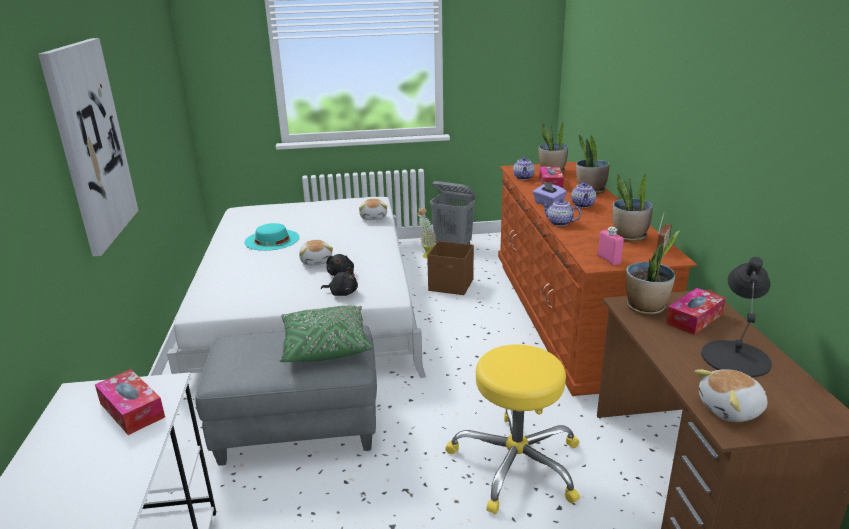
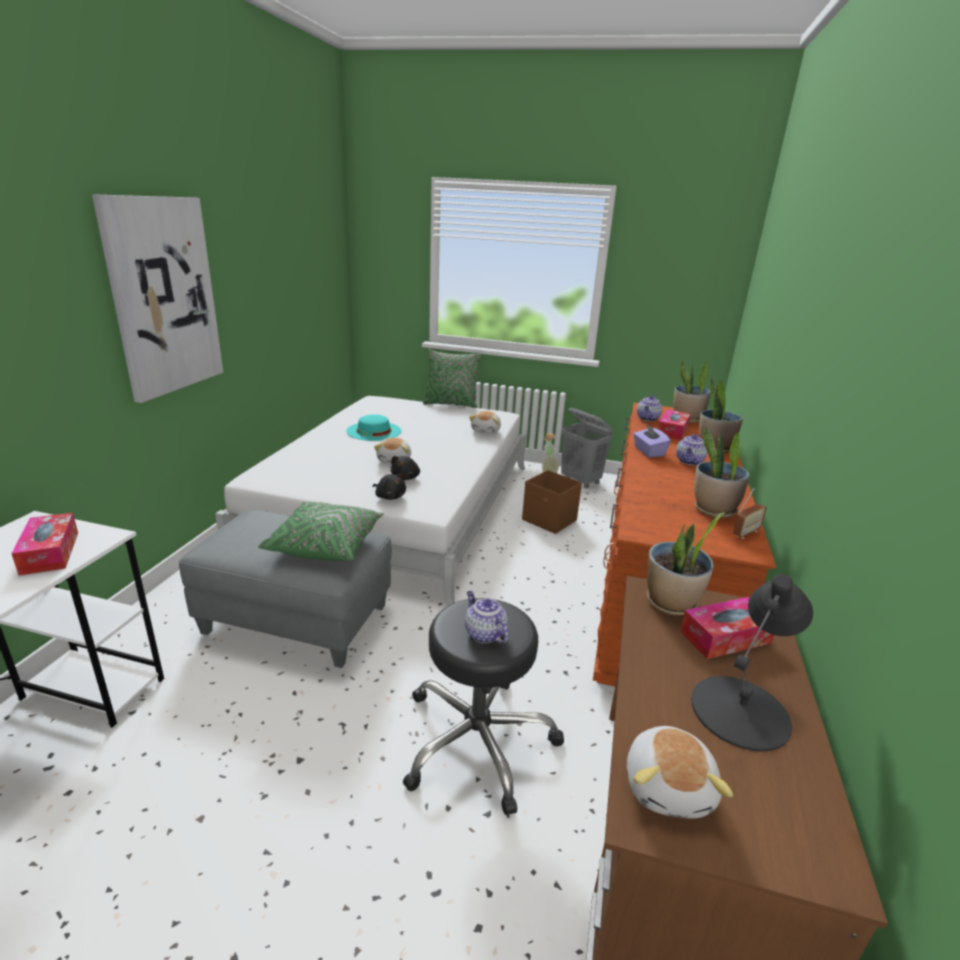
camera: 20 degrees right, 0 degrees up
yellow stool [445,344,580,514] -> black stool [403,598,564,815]
teapot [541,199,581,226] -> teapot moved to [465,591,509,644]
pink bottle [598,227,624,265] -> none
plush toy [695,369,767,422] -> plush toy turned 90 degrees counterclockwise [627,726,733,819]
none -> green pillow [423,349,481,408]

